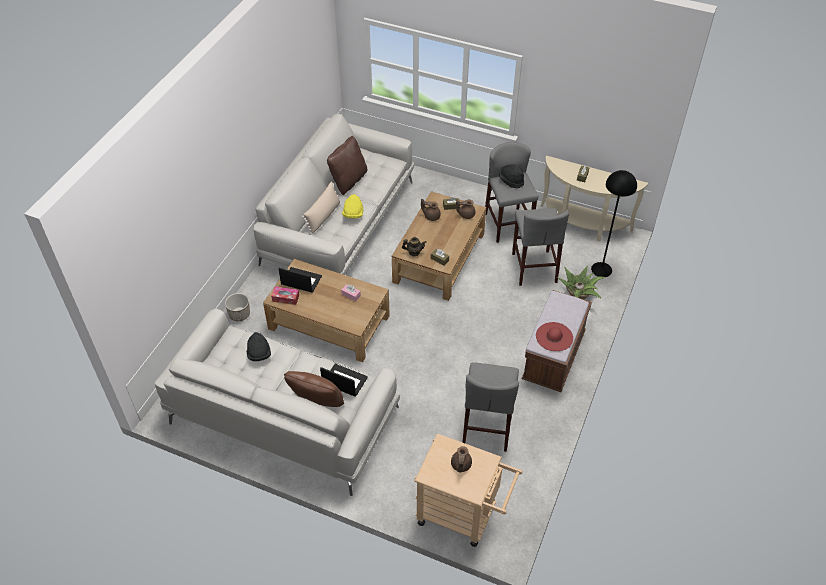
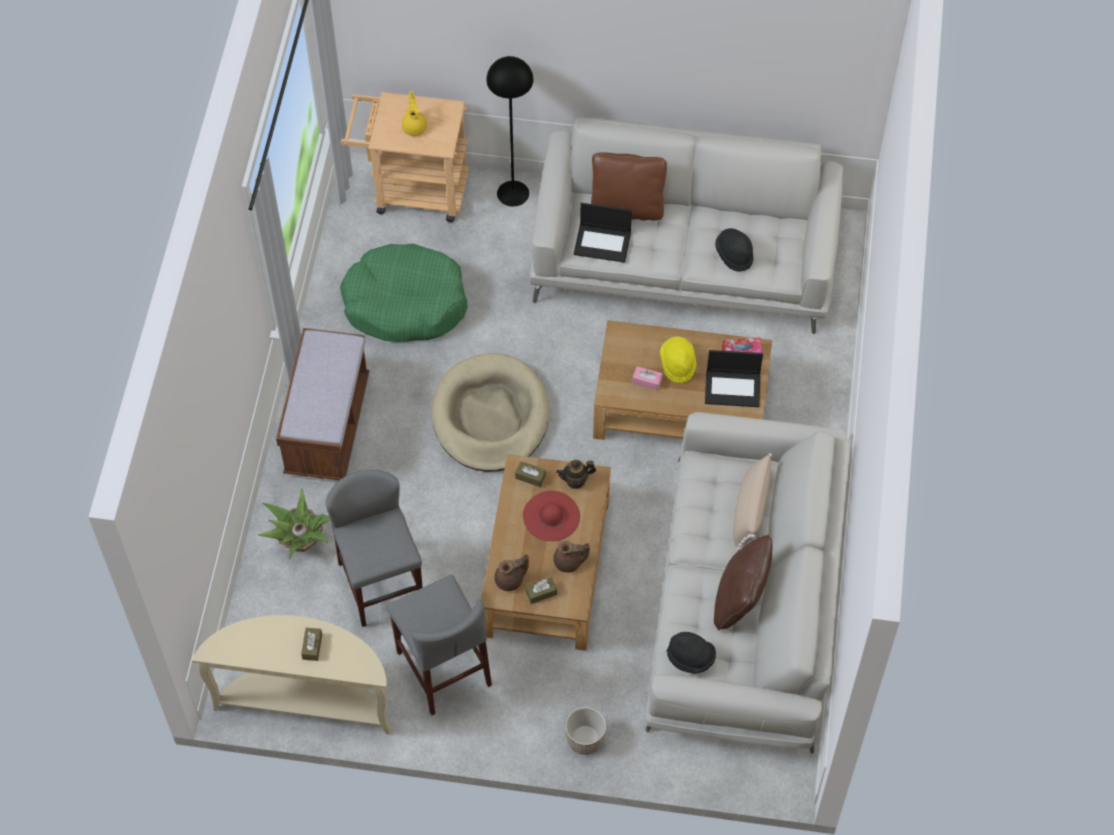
camera: 165 degrees right, 10 degrees up
planter [225,293,250,321] -> planter moved to [565,707,606,755]
yellow hat [342,194,363,219] -> yellow hat moved to [660,337,696,383]
brown teapot [451,446,472,473] -> yellow teapot [402,91,427,136]
grey stool [462,362,519,452] -> green dog bed [340,244,468,342]
black hat [499,165,524,188] -> black hat moved to [667,632,716,674]
red hat [536,322,573,351] -> red hat moved to [523,491,580,541]
black floor lamp [591,170,637,277] -> black floor lamp moved to [486,56,533,207]
none -> beige dog bed [432,353,549,472]

